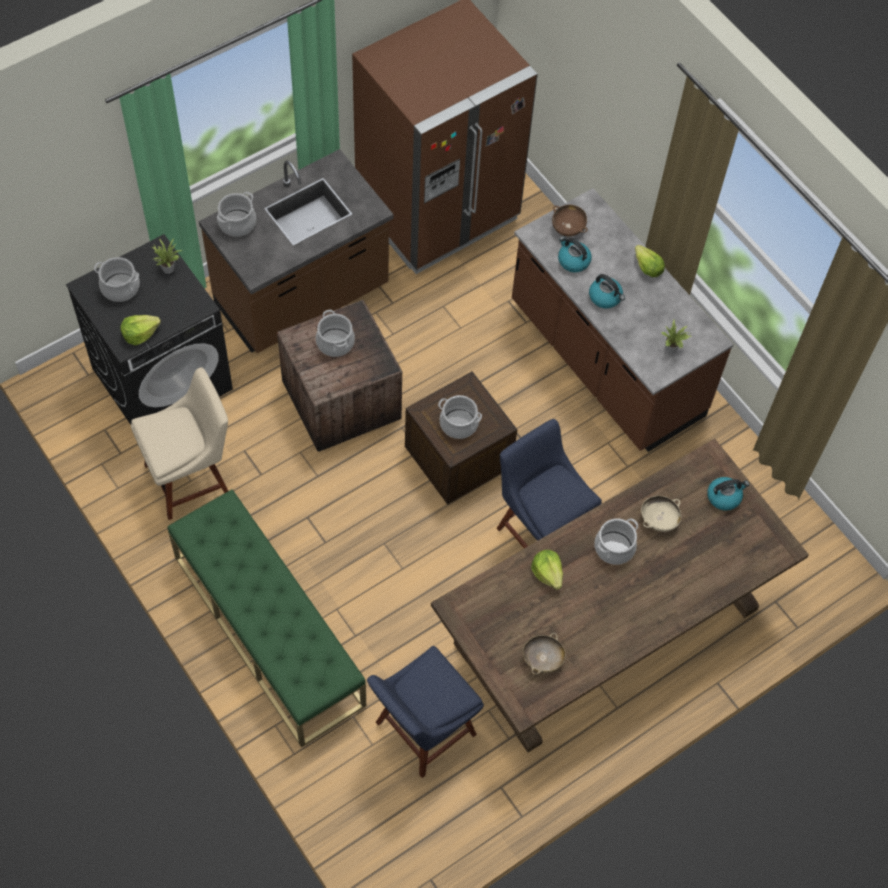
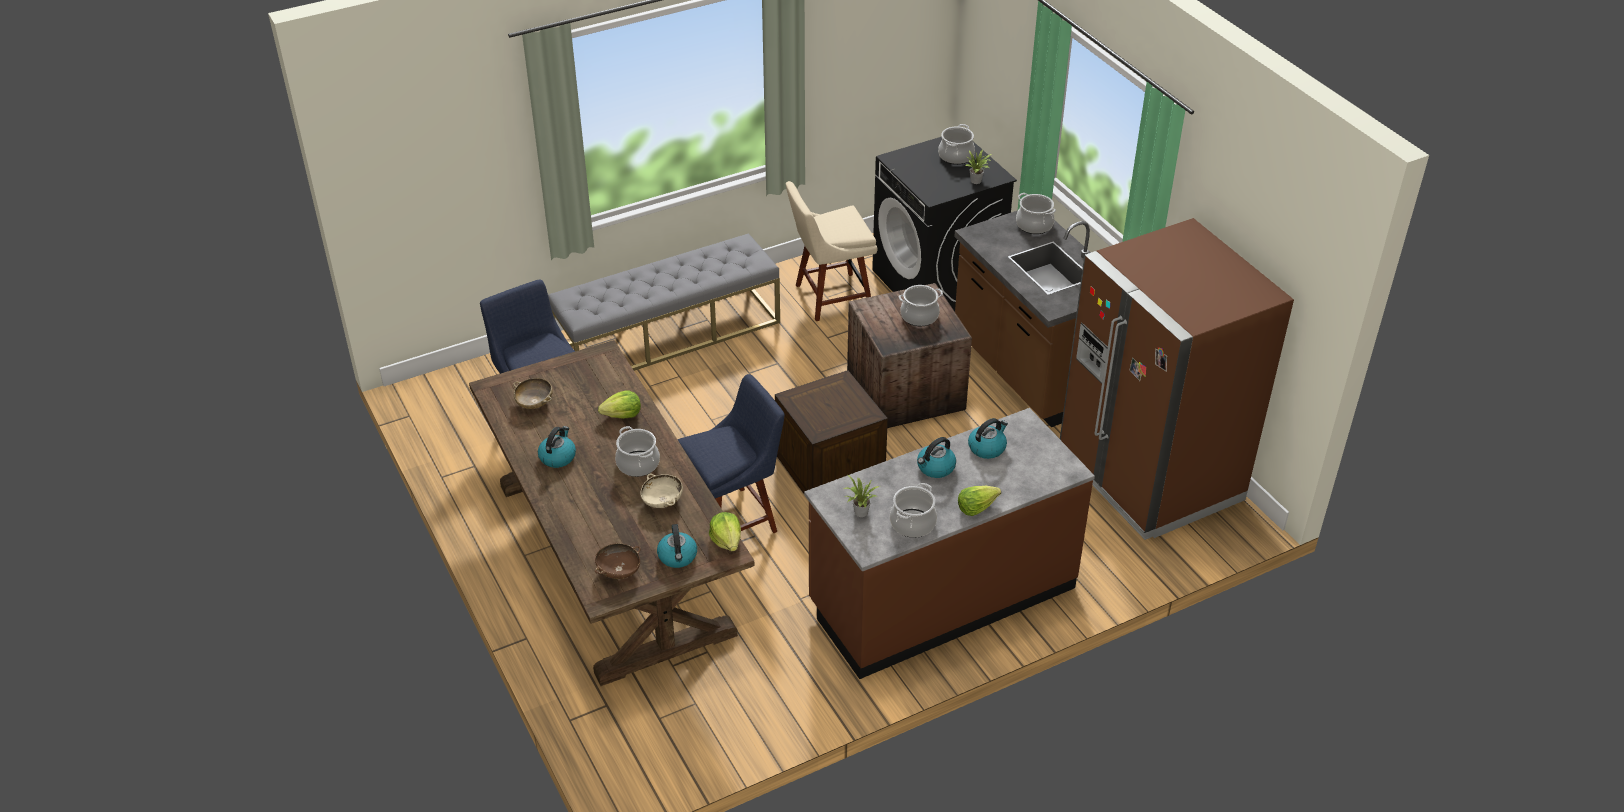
camera: 100 degrees right, 20 degrees down
lettuce [120,315,161,345] -> lettuce moved to [709,512,741,551]
beige chair [131,367,228,520] -> beige chair turned 90 degrees clockwise [786,181,878,321]
green bench [168,490,366,747] -> grey bench [548,233,780,371]
cooking pot [438,395,482,439] -> cooking pot moved to [890,483,937,538]
brown bowl [552,205,588,236] -> brown bowl moved to [595,543,641,579]
none -> kettle [538,426,576,468]

